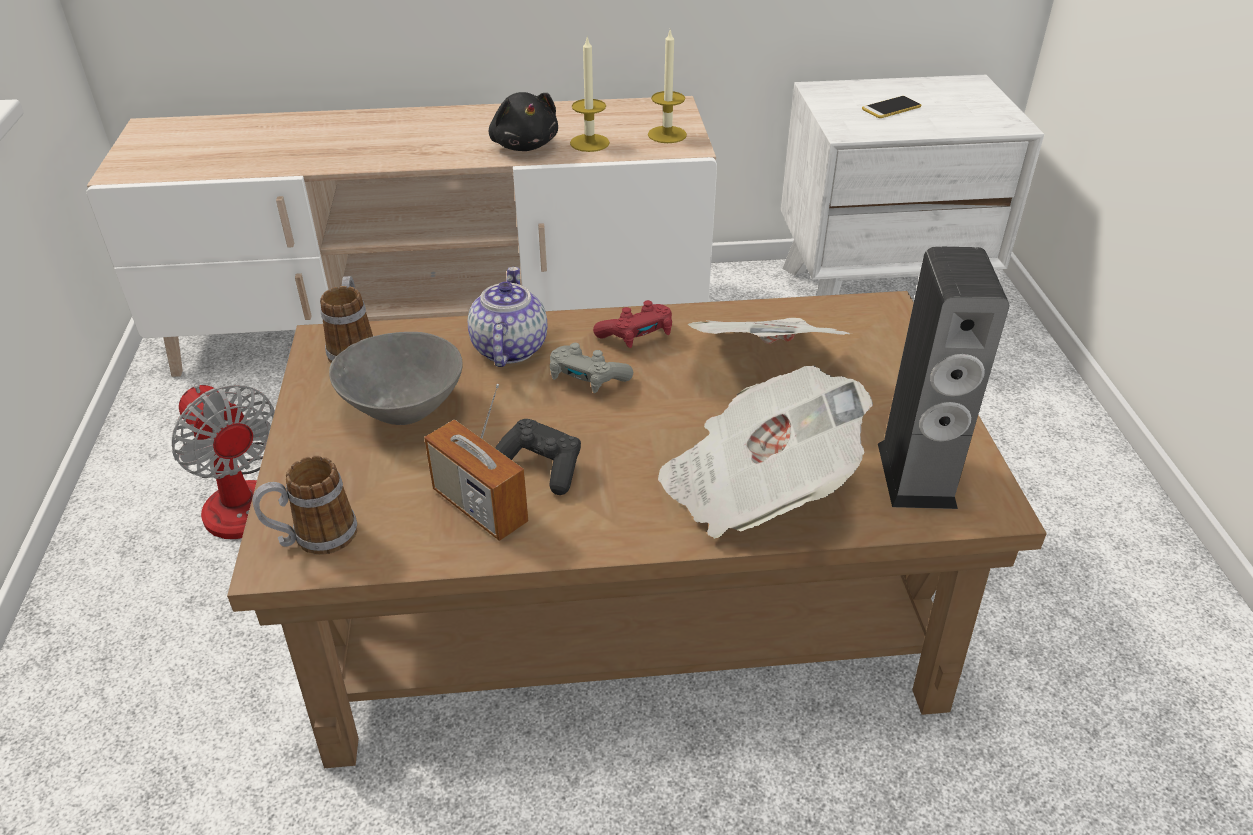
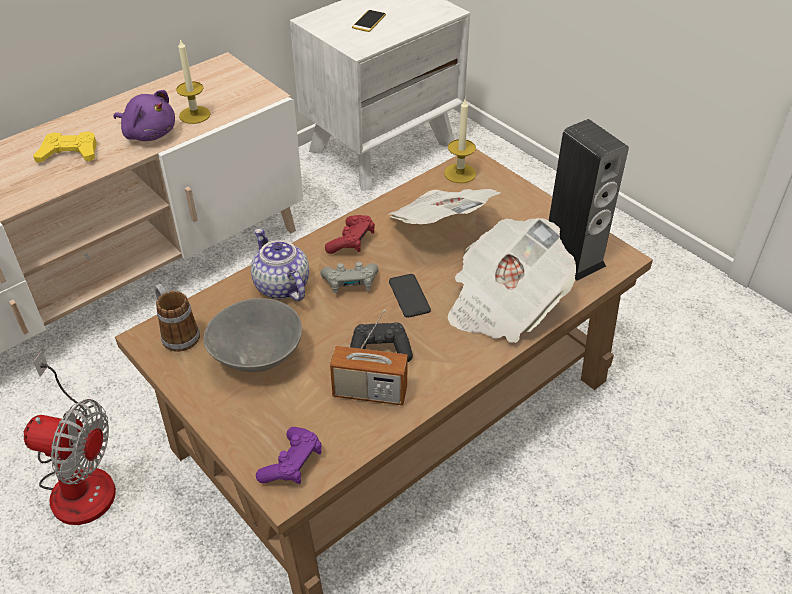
camera: 35 degrees left, 5 degrees up
mug [253,456,357,555] -> purple game controller [256,427,322,484]
black plush toy [489,92,558,151] -> purple plush toy [114,90,175,141]
candle [648,30,687,143] -> candle moved to [444,99,476,183]
none -> yellow game controller [33,132,97,163]
none -> phone [389,274,431,318]

